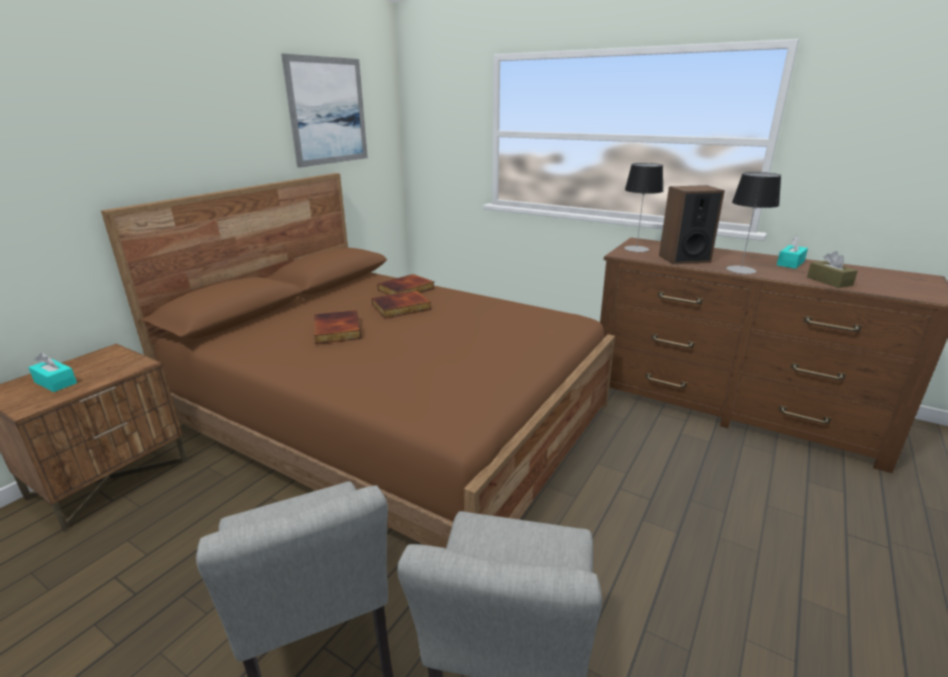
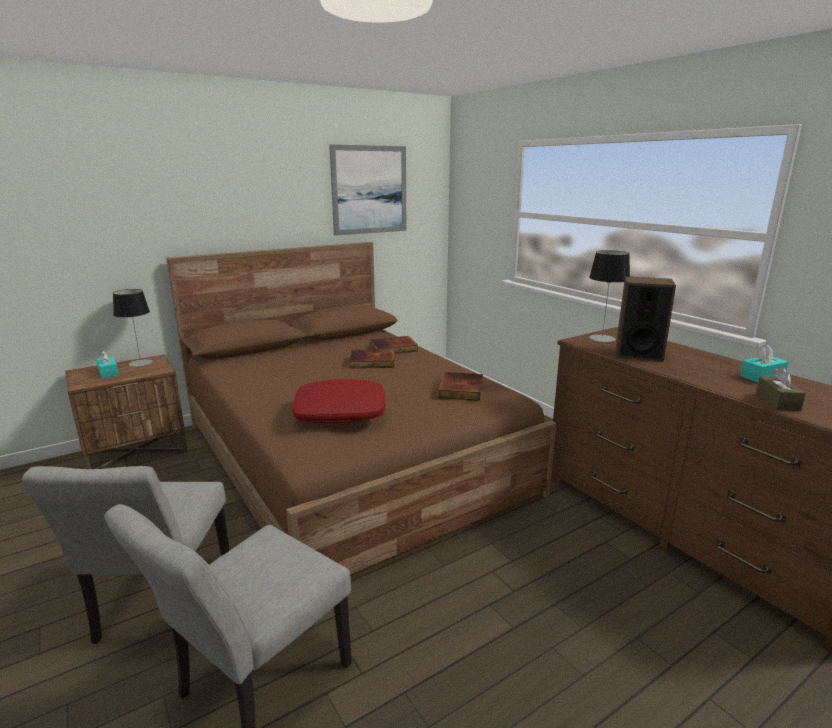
camera: 25 degrees right, 5 degrees down
book [314,310,362,344] -> book moved to [438,372,483,401]
table lamp [726,172,781,274] -> table lamp moved to [113,289,152,367]
none -> red pillow [292,379,385,423]

